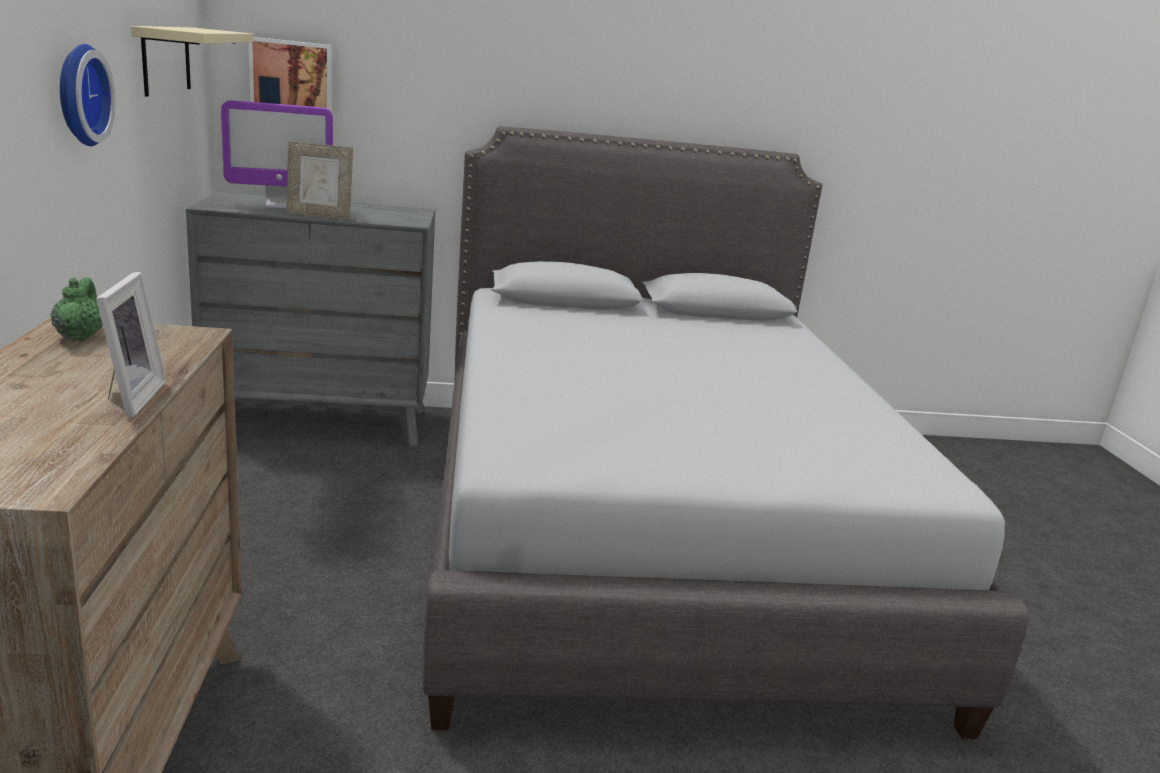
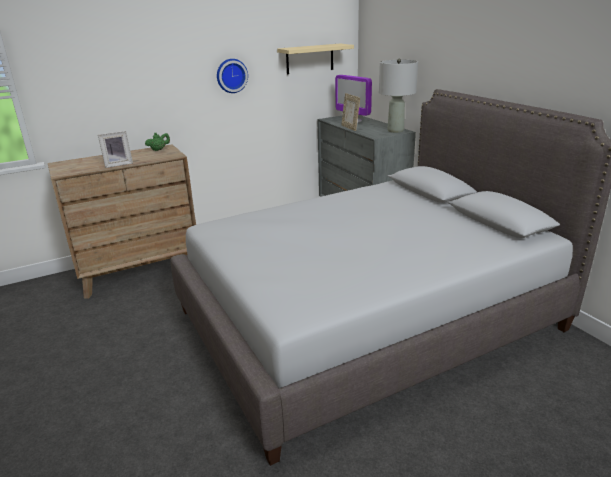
camera: 70 degrees right, 5 degrees up
picture [249,37,332,113] -> none
none -> grey table lamp [379,59,418,133]

